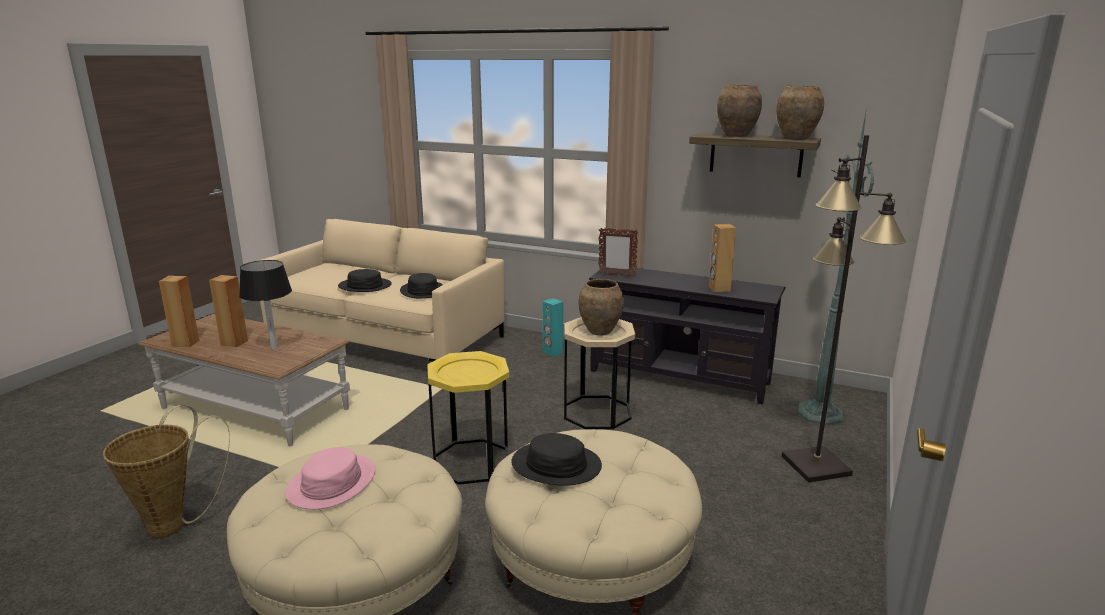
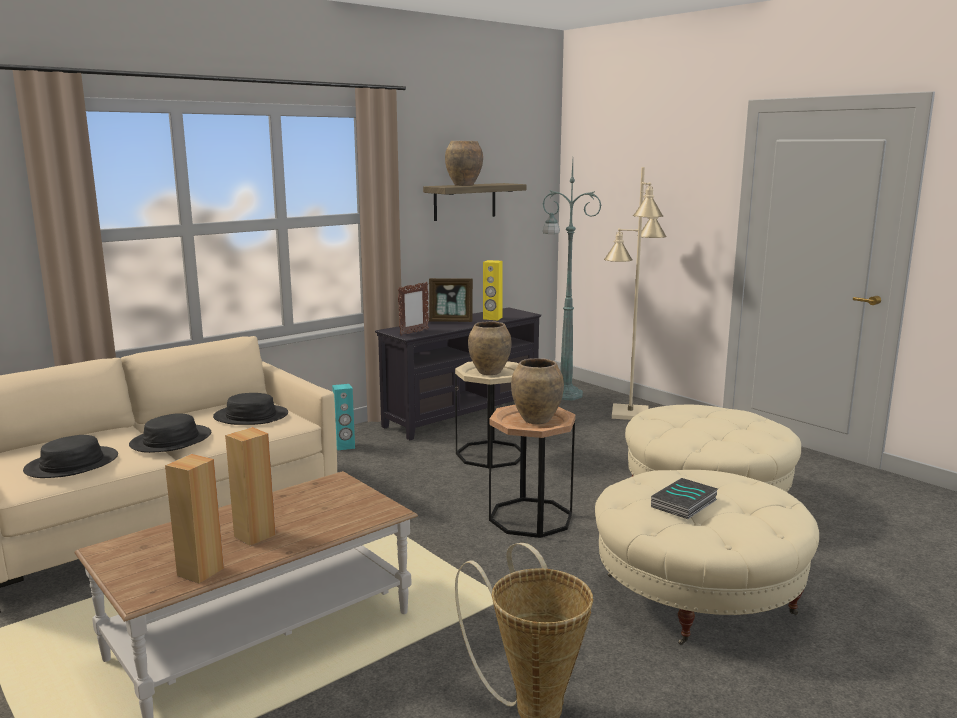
camera: 65 degrees left, 5 degrees down
black table lamp [239,260,292,350] -> none
pink hat [285,447,375,509] -> book [651,478,718,519]
yellow side table [427,351,509,485] -> brown side table [489,405,575,538]
black hat [511,433,602,486] -> black hat moved to [23,435,118,478]
brown speaker [709,224,736,292] -> yellow speaker [483,260,503,320]
brown vase [776,86,824,140] -> brown vase moved to [511,358,564,424]
black floor lamp [782,135,906,483] -> beige floor lamp [604,167,667,420]
none -> picture frame [429,278,473,322]

